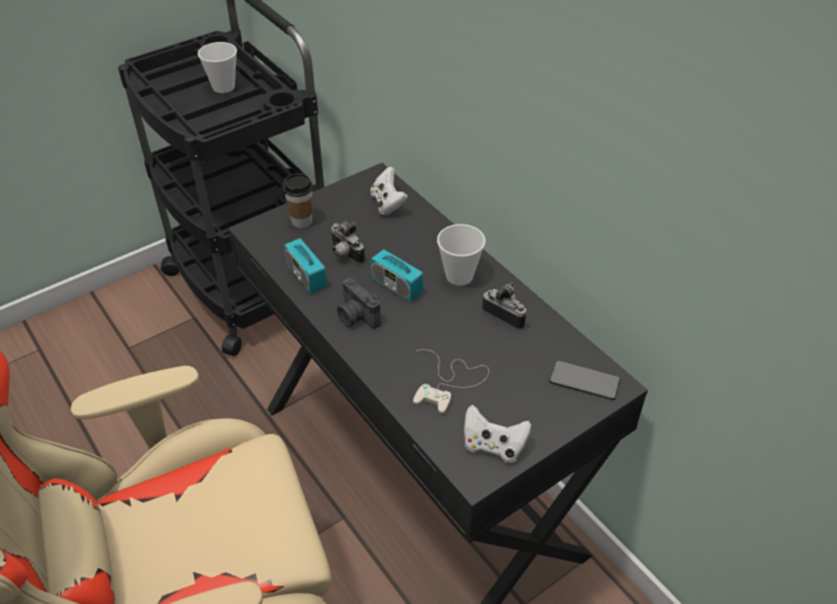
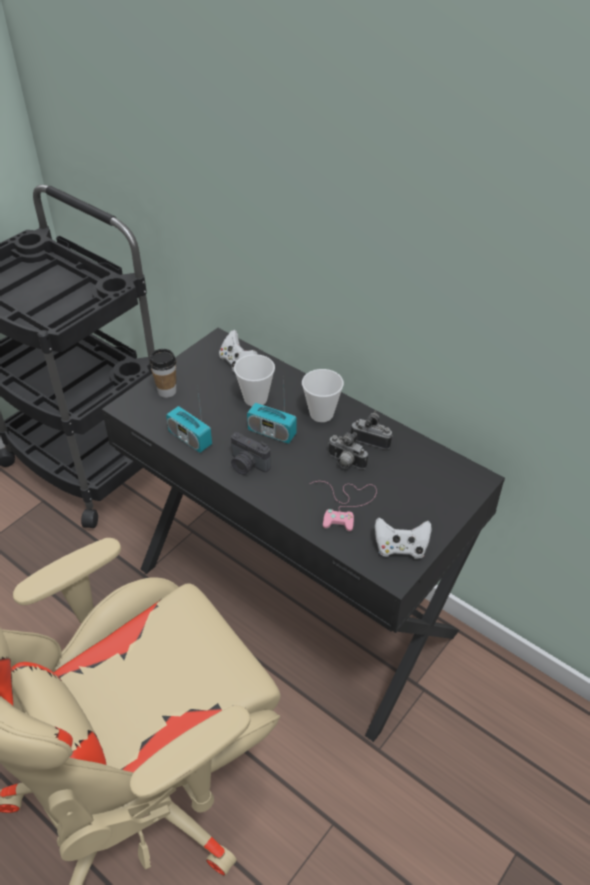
camera: 15 degrees left, 0 degrees up
cup [198,42,237,93] -> cup moved to [234,354,275,406]
camera [331,221,365,264] -> camera moved to [328,432,368,469]
white game controller [413,349,489,414] -> pink game controller [310,481,377,531]
phone [549,361,620,400] -> none

